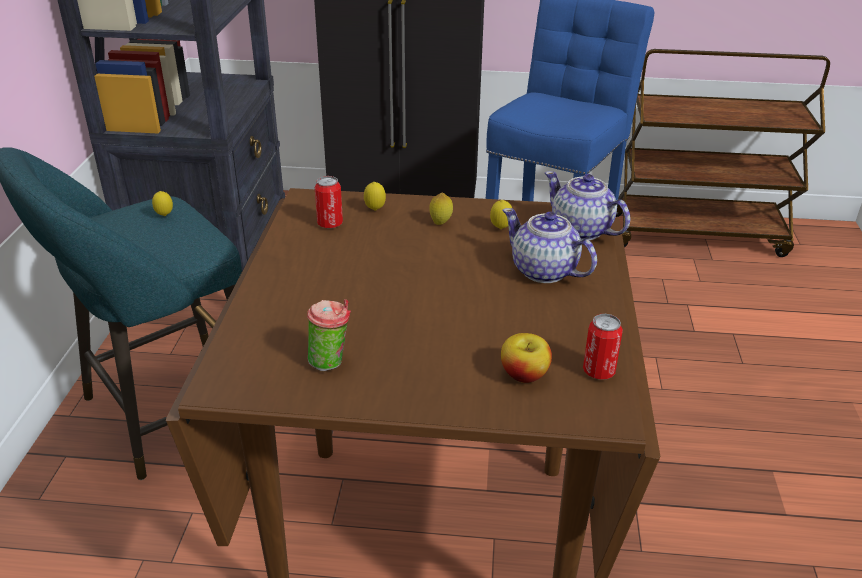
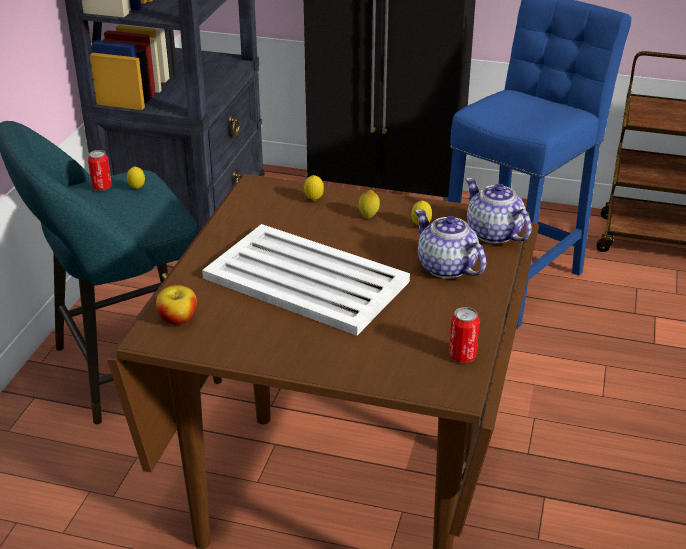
camera: 10 degrees right, 0 degrees up
cup [307,299,351,371] -> none
can [315,176,343,229] -> can moved to [88,150,112,190]
apple [501,333,552,383] -> apple moved to [156,285,197,325]
none -> white tray [202,224,410,336]

